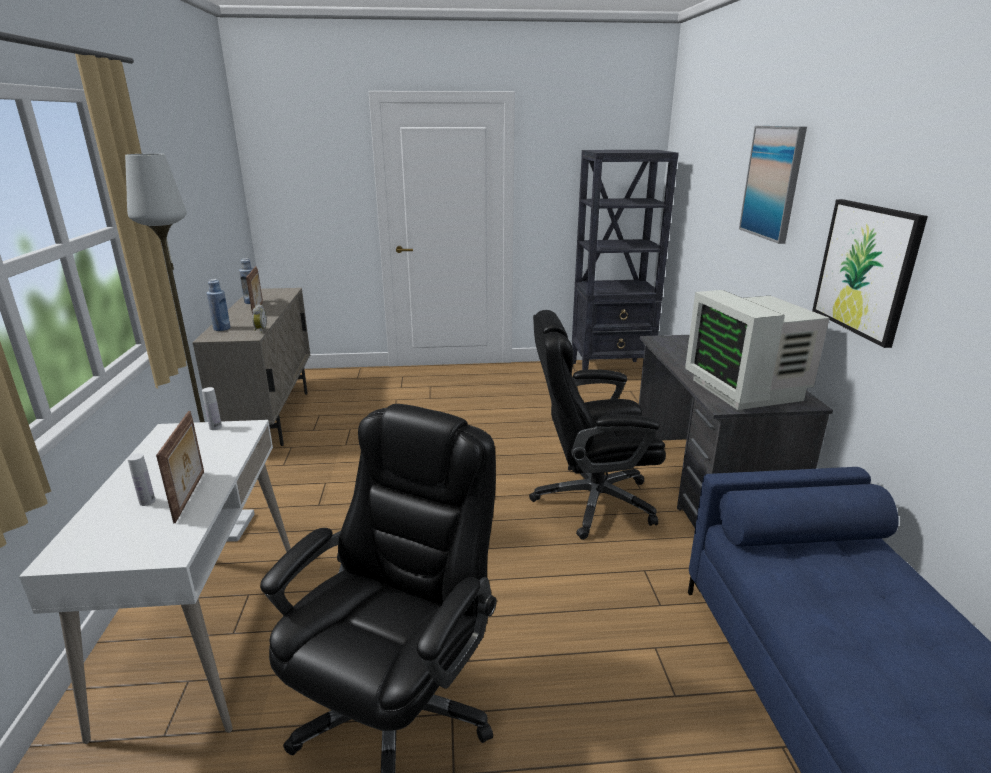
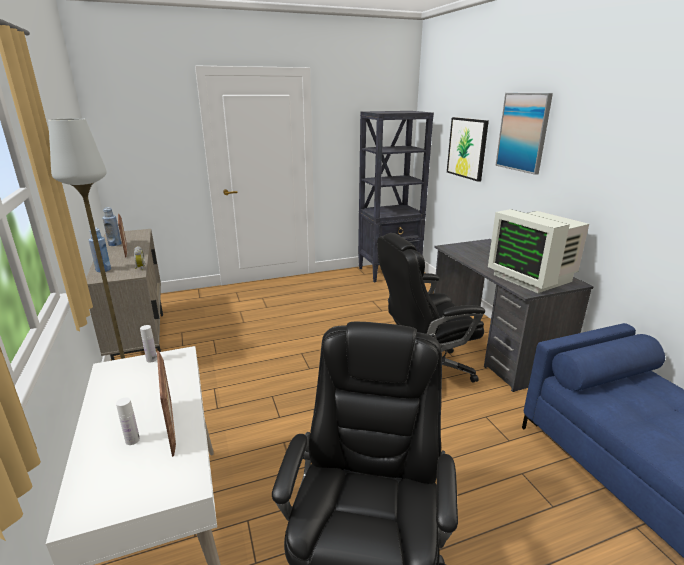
camera: 15 degrees left, 0 degrees up
picture [812,199,928,348] -> picture moved to [447,117,489,182]

